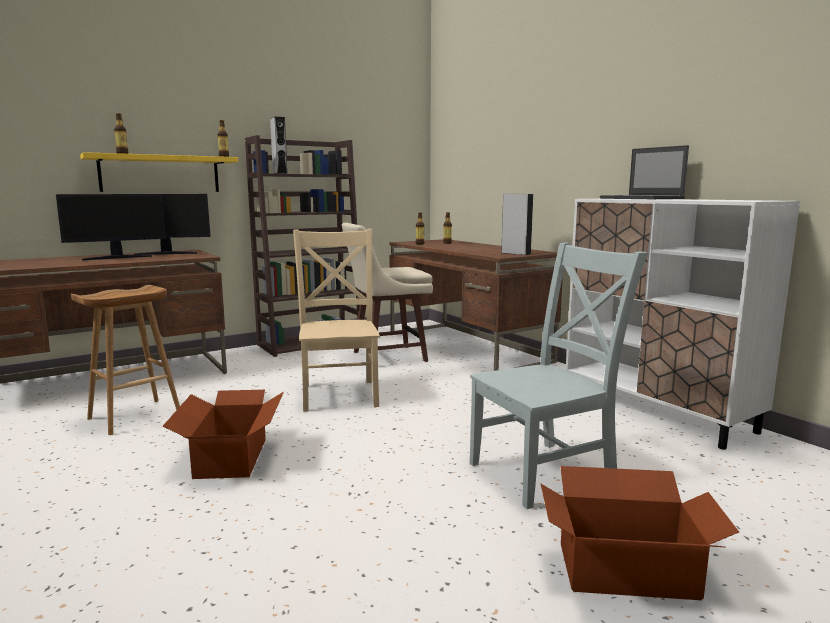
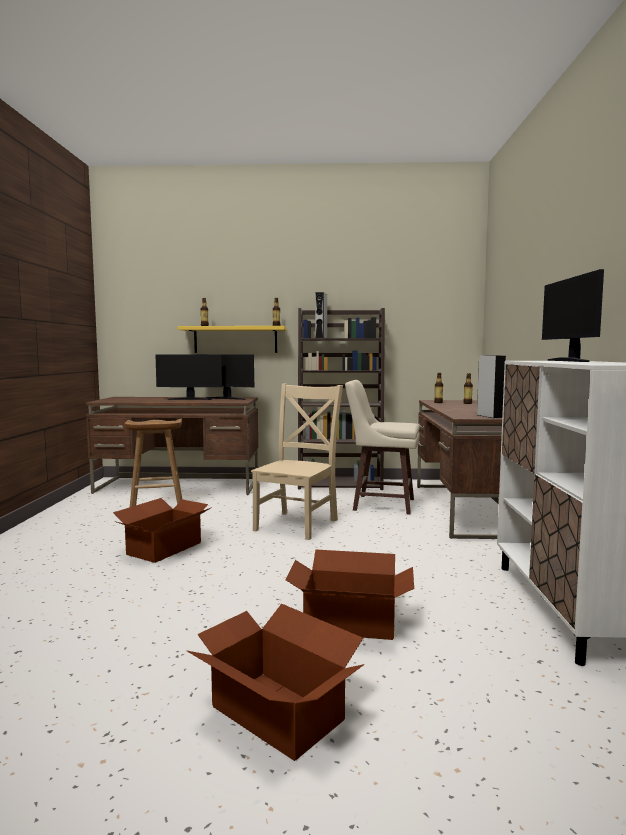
camera: 35 degrees right, 5 degrees down
grey chair [470,242,648,509] -> cardboard box [286,549,414,640]
laptop [600,145,689,199] -> monitor [542,269,604,362]

